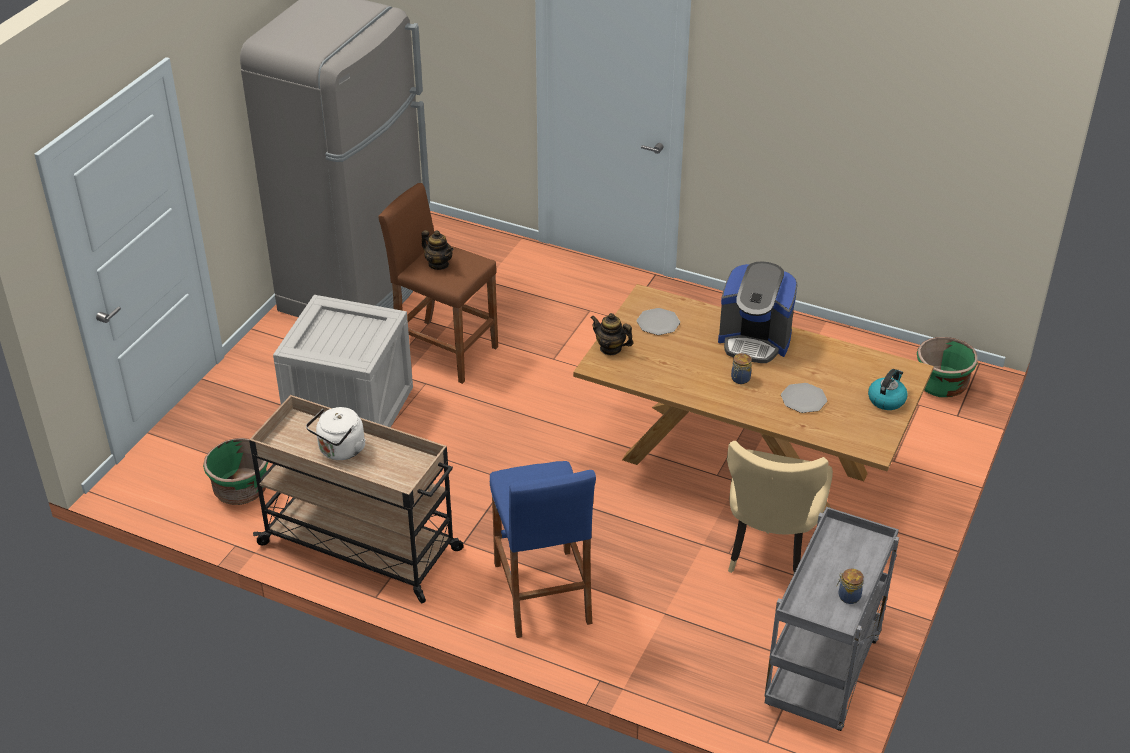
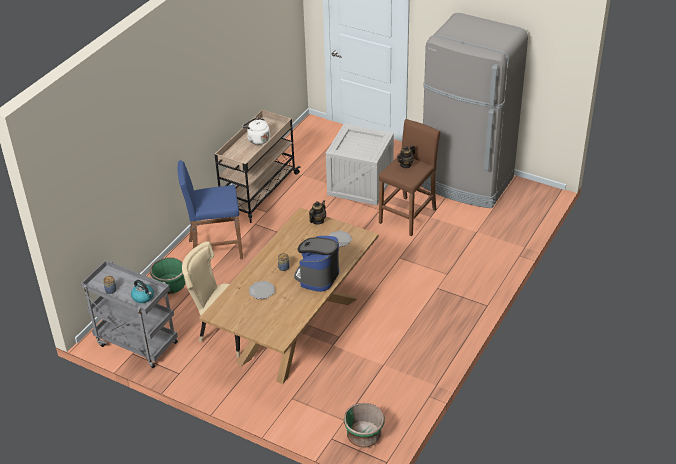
camera: 95 degrees right, 0 degrees up
green planter [203,438,268,505] -> green planter moved to [150,257,185,294]
kettle [868,369,908,410] -> kettle moved to [131,280,154,303]

